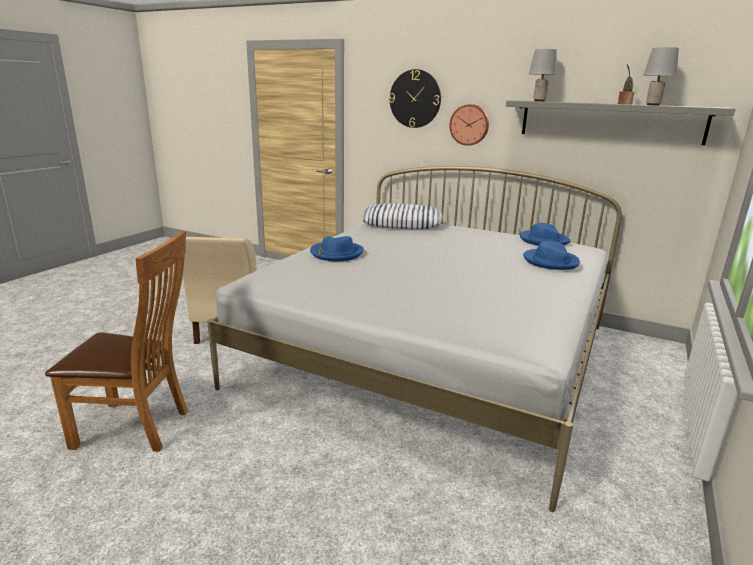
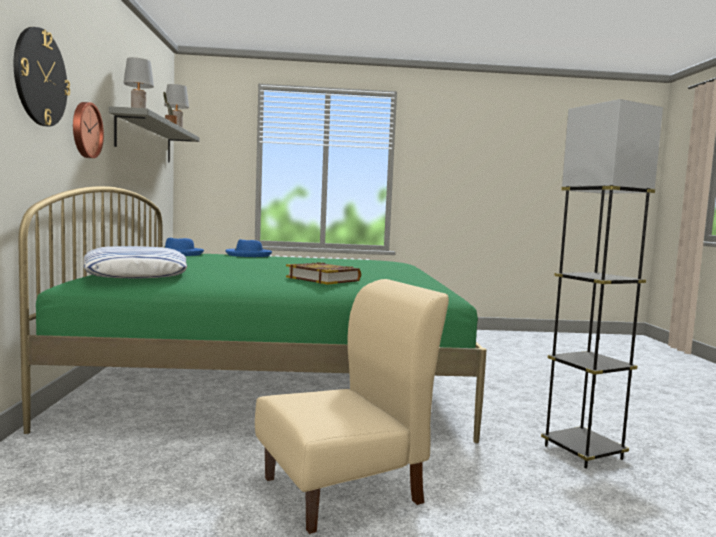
camera: 120 degrees left, 15 degrees down
brown chair [45,231,188,452] -> grey floor lamp [541,99,663,468]
white bed [207,166,622,512] -> green bed [18,186,487,443]
blue hat [310,236,364,261] -> book [286,262,361,285]

